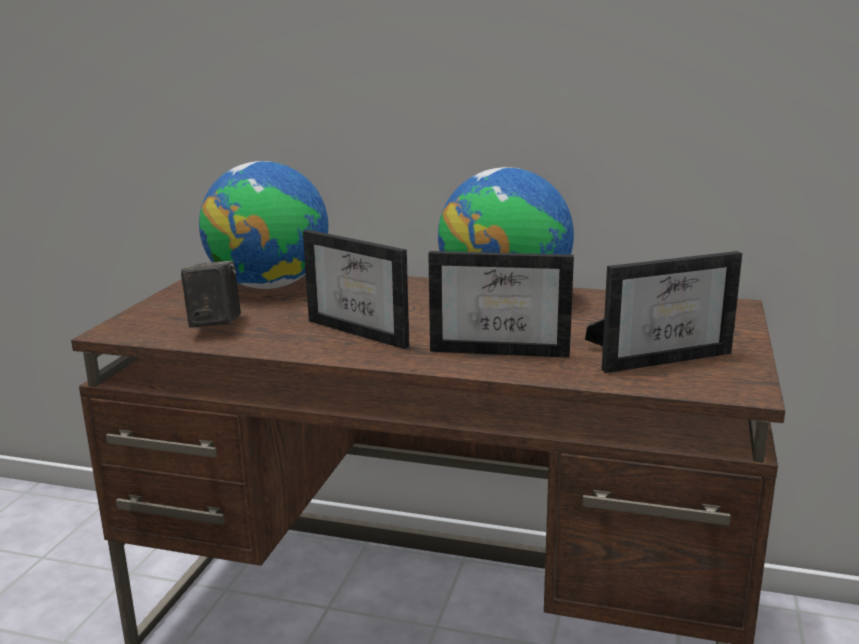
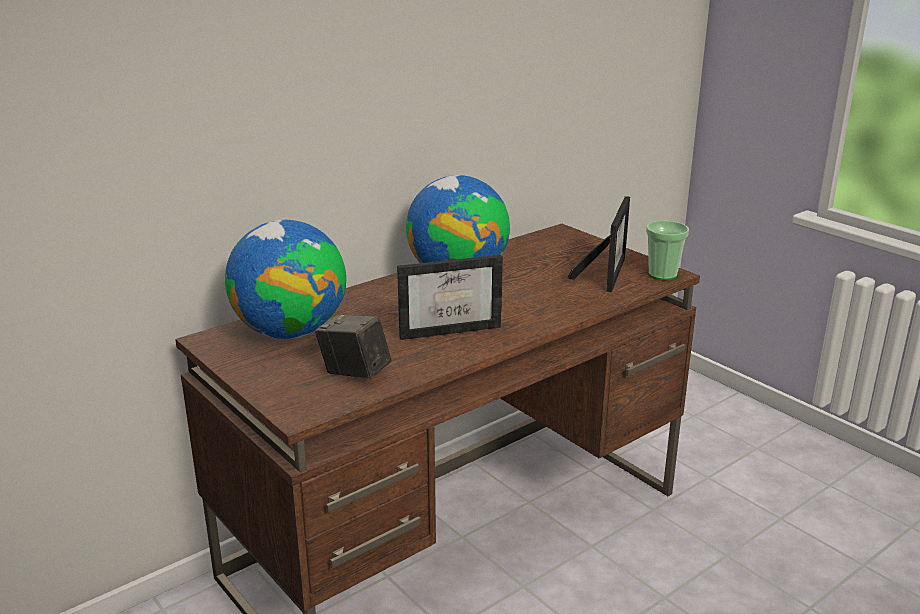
camera: 55 degrees left, 5 degrees up
picture frame [428,251,574,358] -> none
none -> cup [646,221,689,281]

